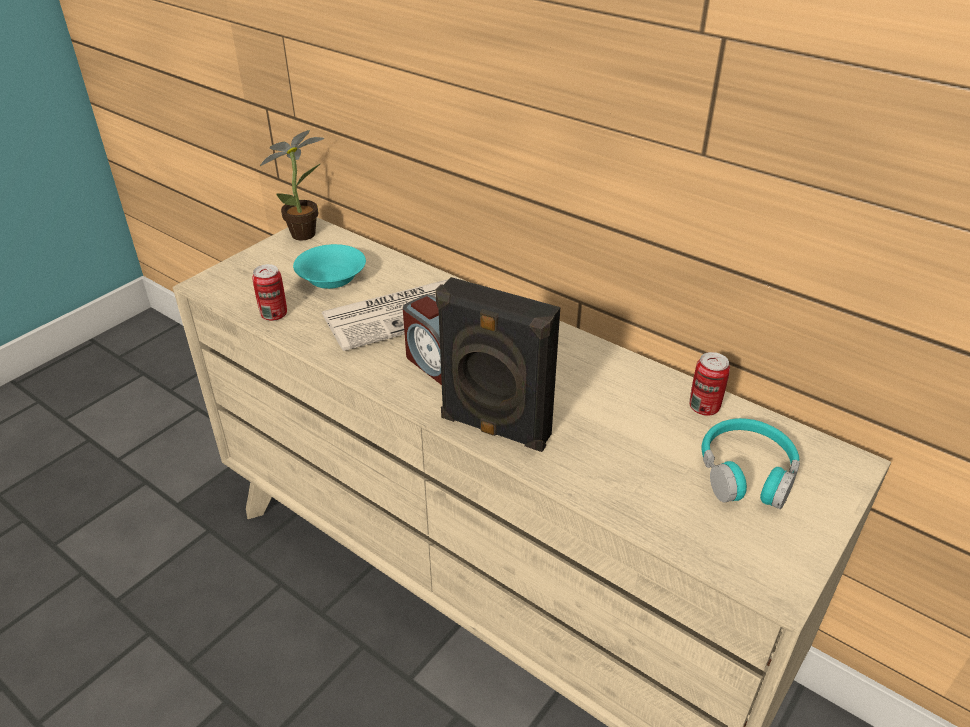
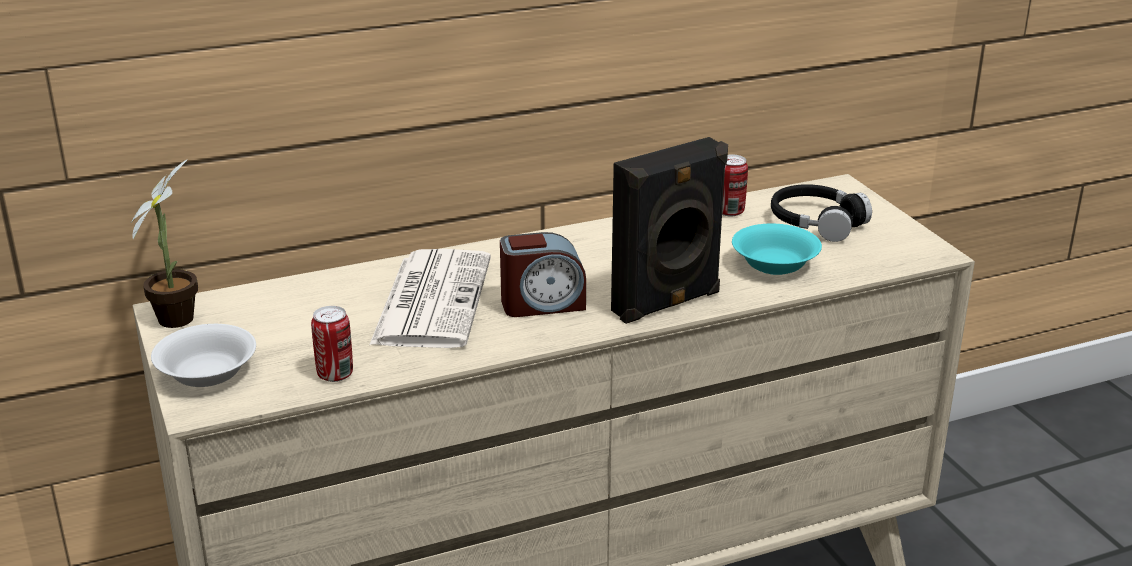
camera: 60 degrees left, 10 degrees down
turquoise bowl [293,244,366,289] -> turquoise bowl moved to [732,224,822,275]
turquoise headphones [701,418,800,509] -> black headphones [771,184,872,242]
none -> white bowl [151,324,256,387]

